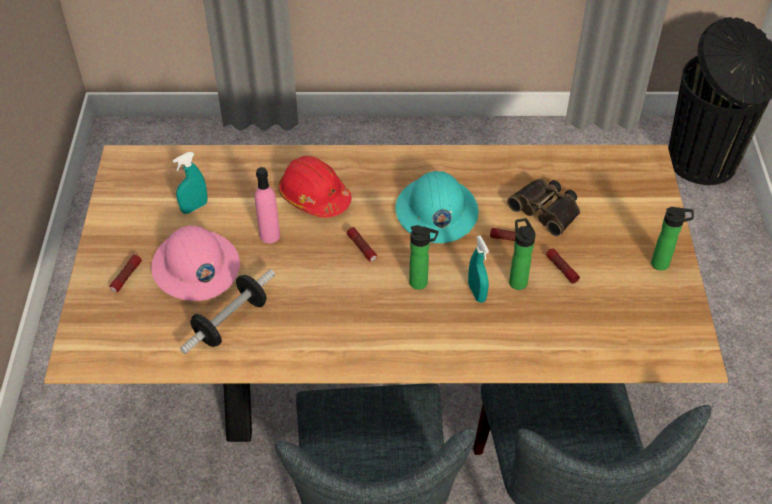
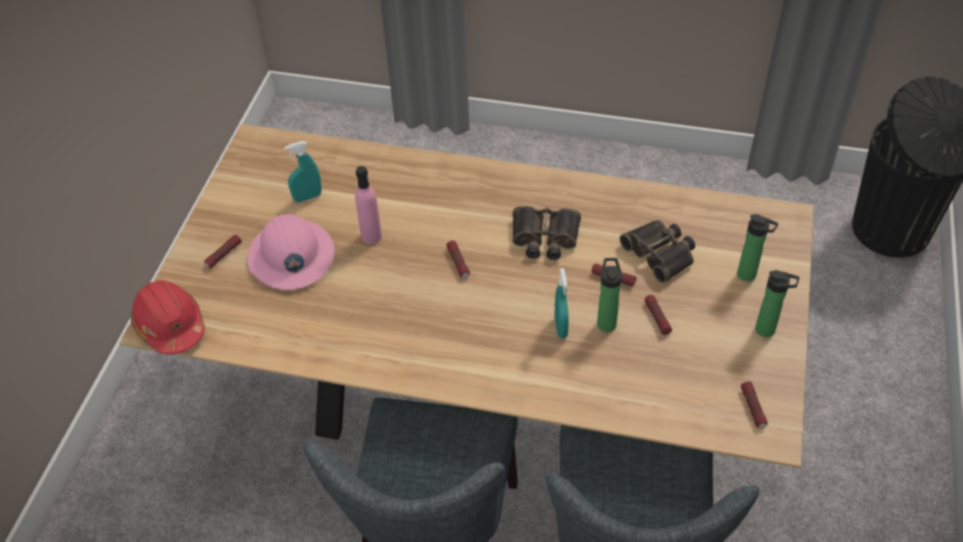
camera: 15 degrees right, 0 degrees up
dumbbell [180,269,275,354] -> none
red hard hat [279,156,351,218] -> red hard hat moved to [131,280,205,355]
turquoise hard hat [395,171,478,243] -> binoculars [513,206,581,260]
bottle [409,225,438,290] -> bottle moved to [737,214,778,281]
none -> flashlight [741,382,768,428]

